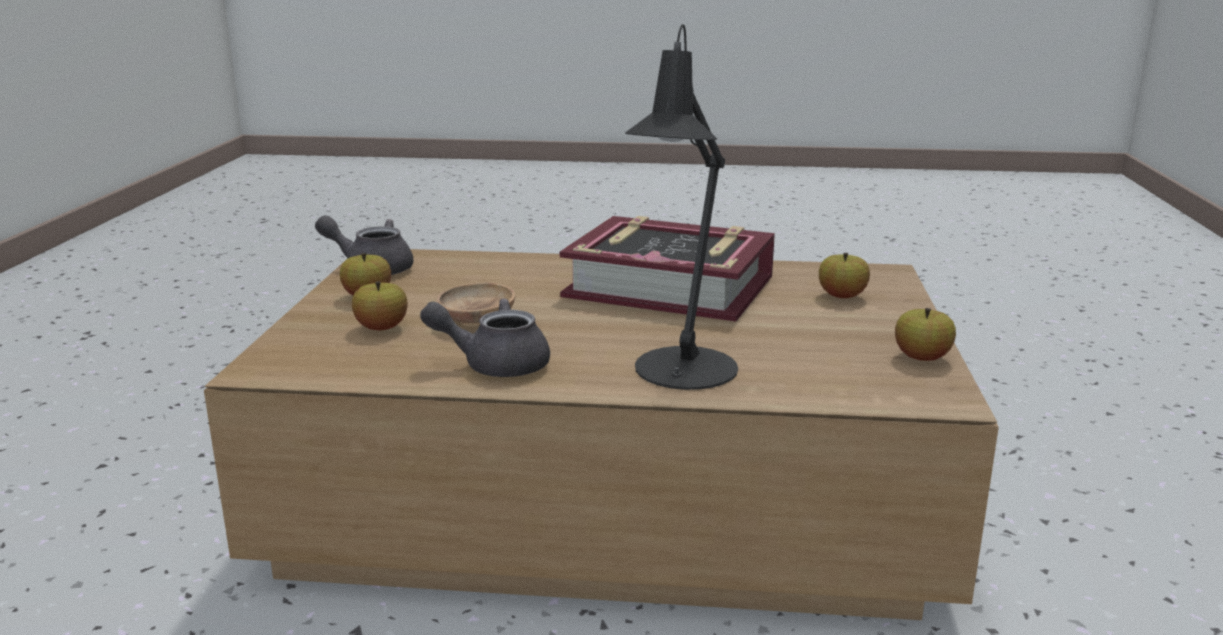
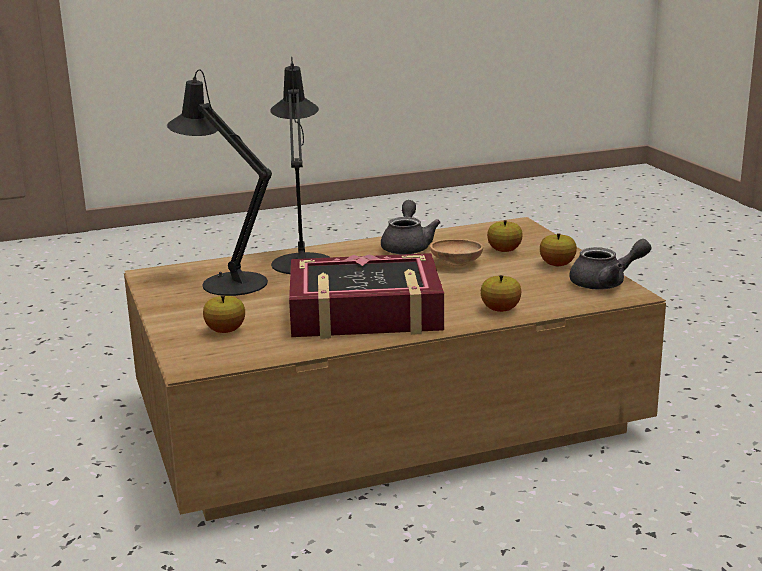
camera: 155 degrees right, 0 degrees up
grey teapot [420,298,550,377] -> grey teapot turned 60 degrees counterclockwise [381,200,441,254]
apple [895,308,956,361] -> apple moved to [481,275,521,312]
none -> black table lamp [167,69,272,296]

